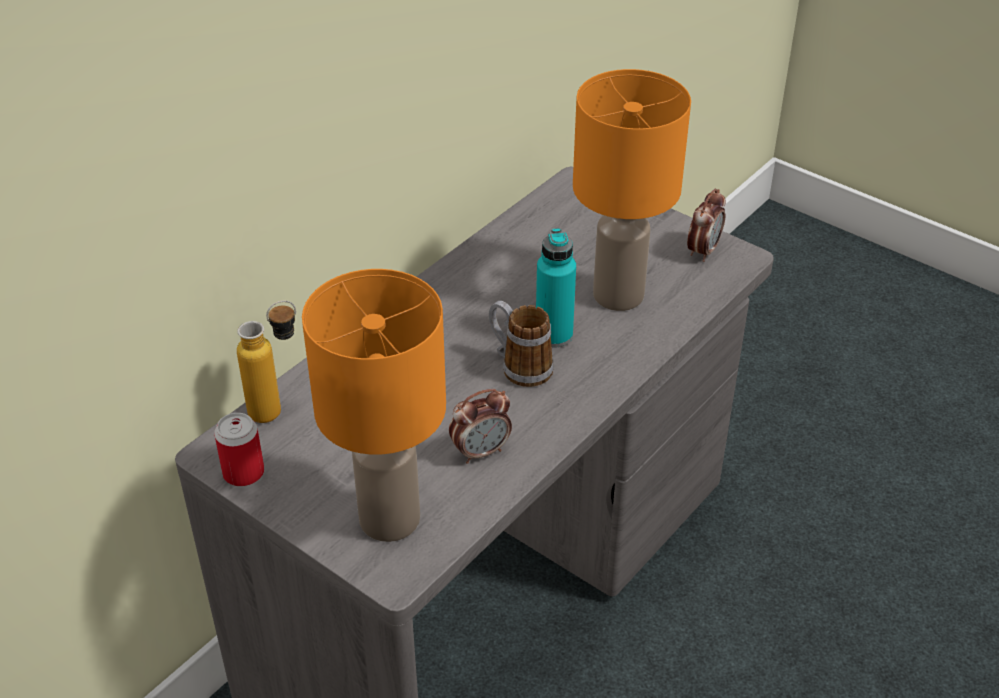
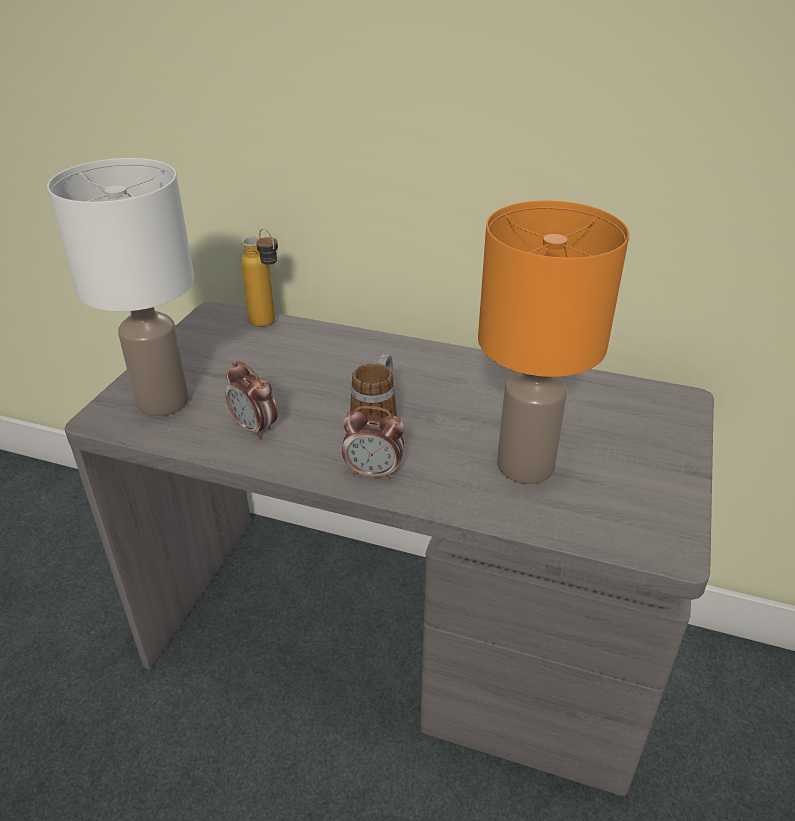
camera: 70 degrees right, 5 degrees down
can [214,413,264,487] -> none
orange table lamp [302,269,446,542] -> white table lamp [47,158,194,416]
turquoise bottle [536,228,576,347] -> none
alarm clock [687,189,726,262] -> alarm clock moved to [342,406,404,480]

